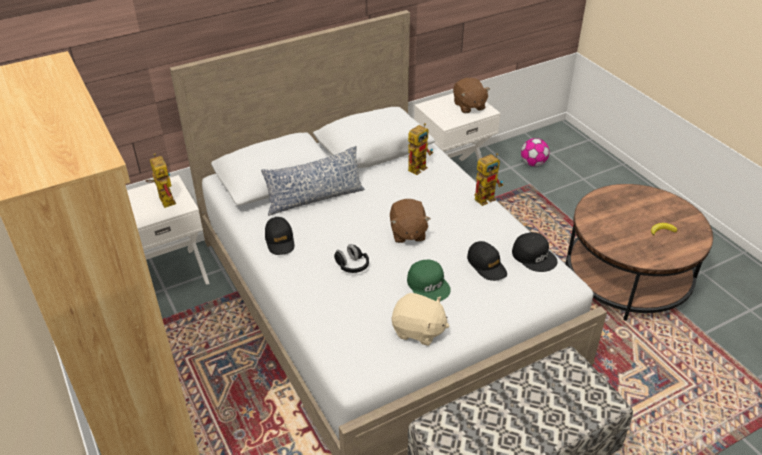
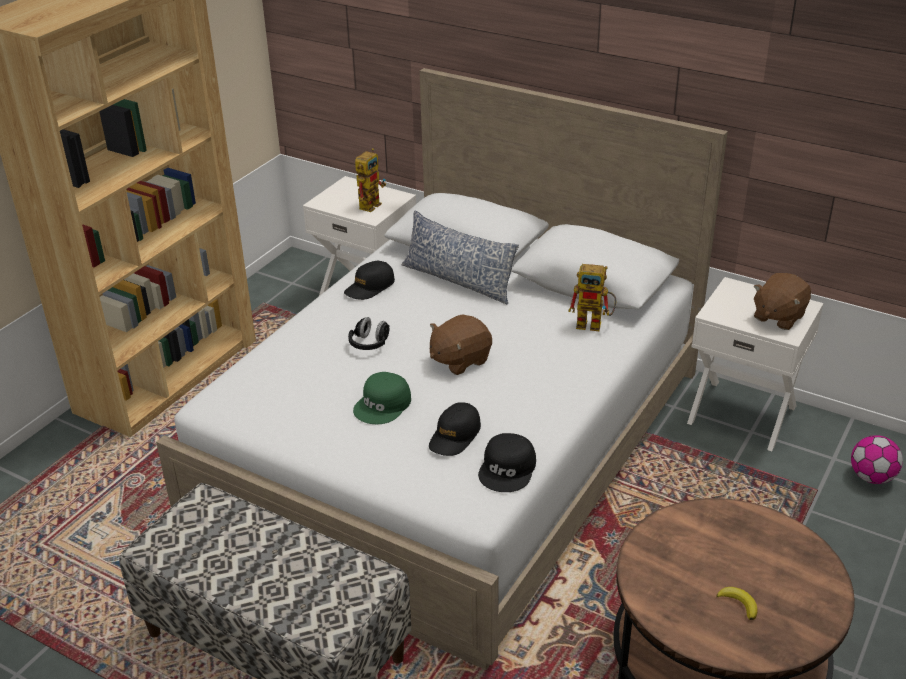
camera: 60 degrees right, 5 degrees down
beige plush toy [392,293,449,346] -> none
toy robot [474,153,503,206] -> none

